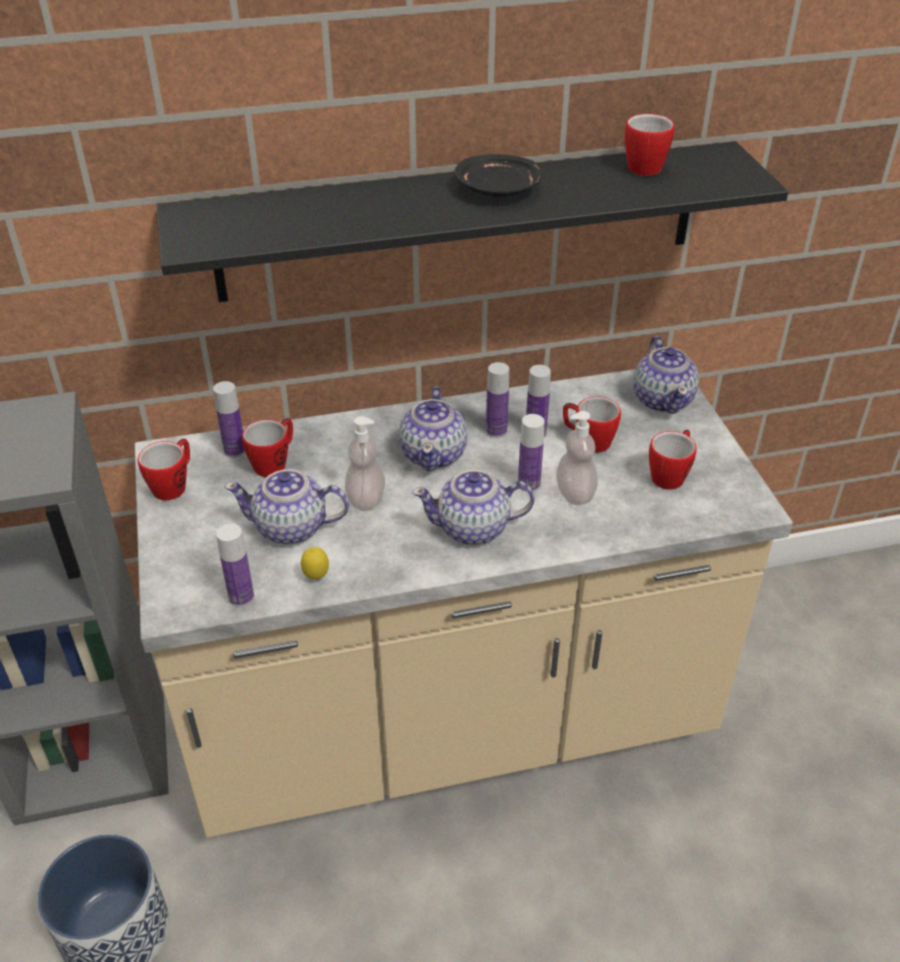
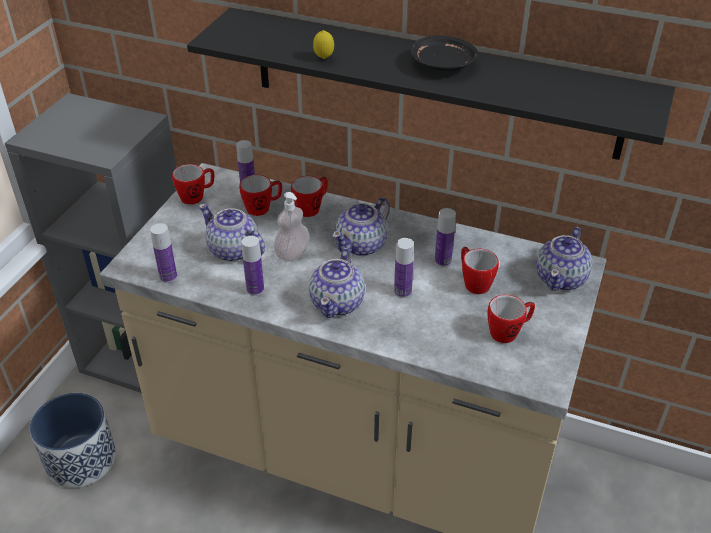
camera: 35 degrees right, 0 degrees up
lemon [301,547,329,579] -> lemon moved to [313,30,334,59]
teapot [412,470,535,545] -> teapot turned 105 degrees counterclockwise [309,248,365,318]
bottle [486,362,509,438] -> bottle moved to [241,236,264,296]
soap dispenser [556,411,598,505] -> none
mug [625,112,675,176] -> mug moved to [291,176,327,217]

